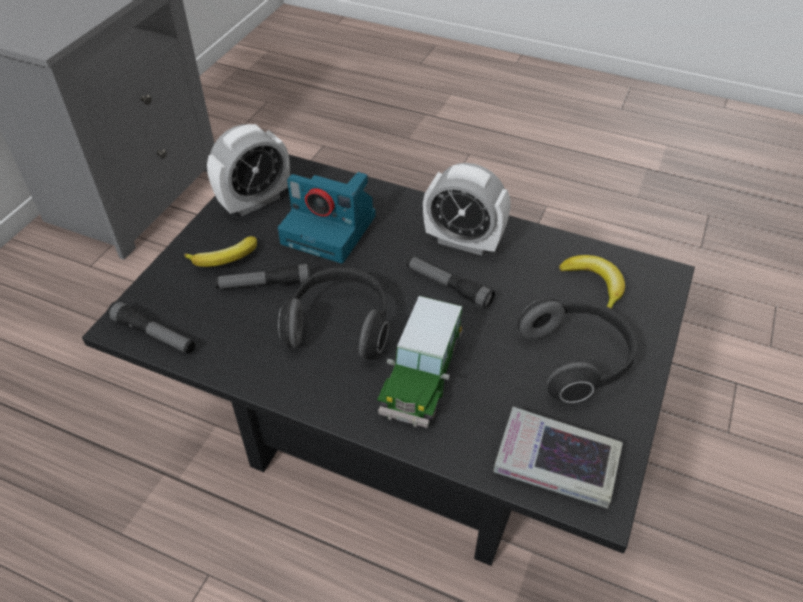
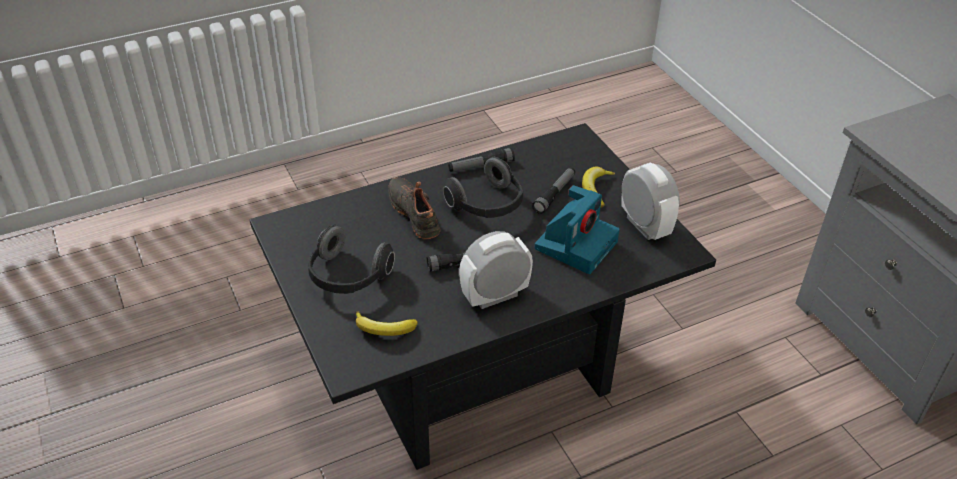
camera: 130 degrees right, 5 degrees down
flashlight [107,301,195,354] -> flashlight moved to [448,148,515,172]
alarm clock [207,124,290,216] -> alarm clock turned 150 degrees clockwise [622,163,680,240]
camera [278,172,376,263] -> camera turned 150 degrees clockwise [535,185,620,274]
toy car [377,296,462,428] -> black shoe [388,177,440,239]
book [493,407,623,509] -> none

